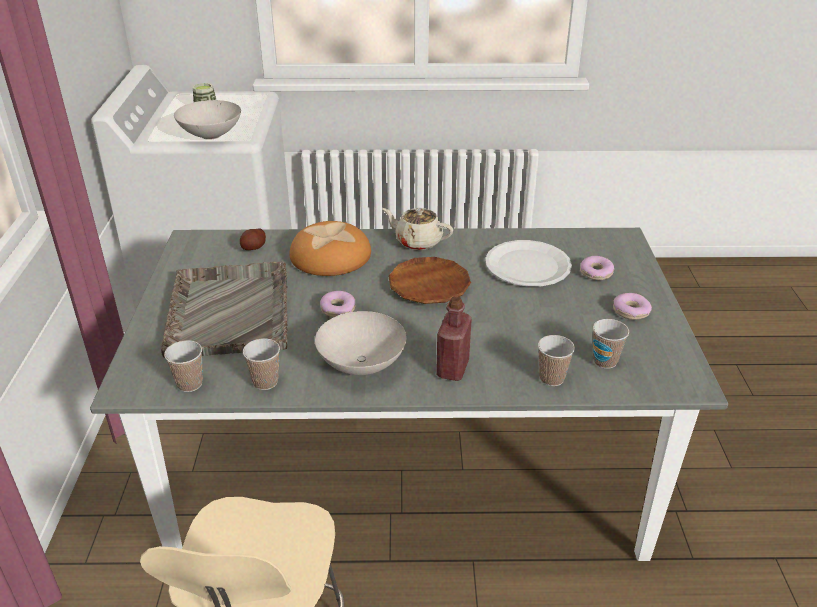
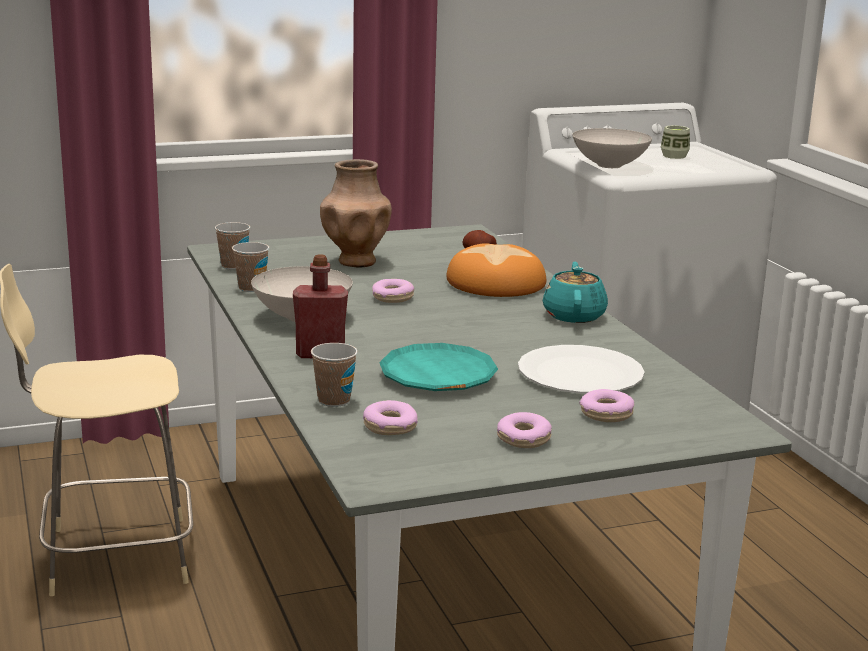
camera: 70 degrees right, 15 degrees down
grey tray [161,261,288,358] -> brown vase [320,159,392,268]
beige teapot [382,208,453,250] -> turquoise teapot [543,262,608,323]
brown plate [388,257,471,304] -> none
cup [593,319,629,369] -> donut [363,400,418,435]
none -> turquoise plate [379,343,498,391]

